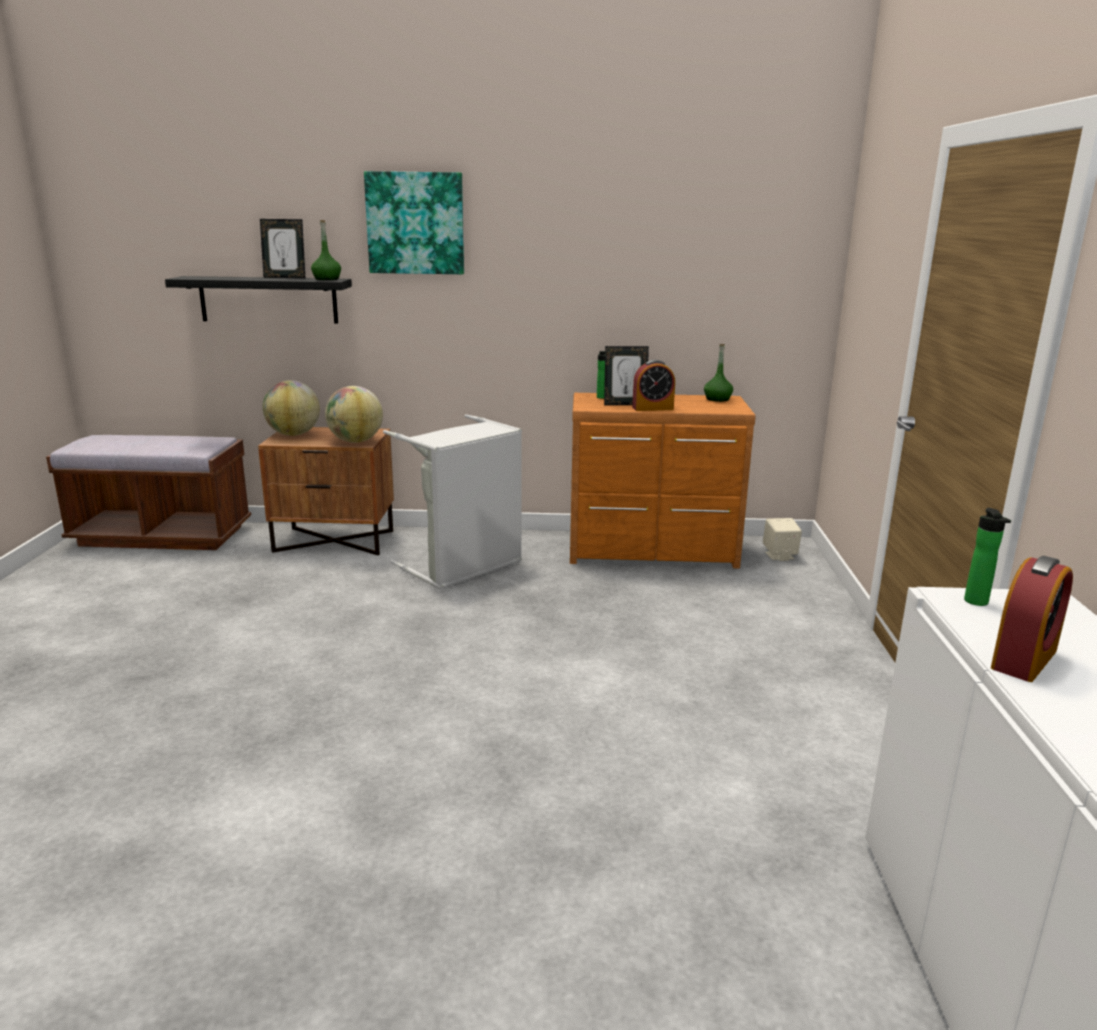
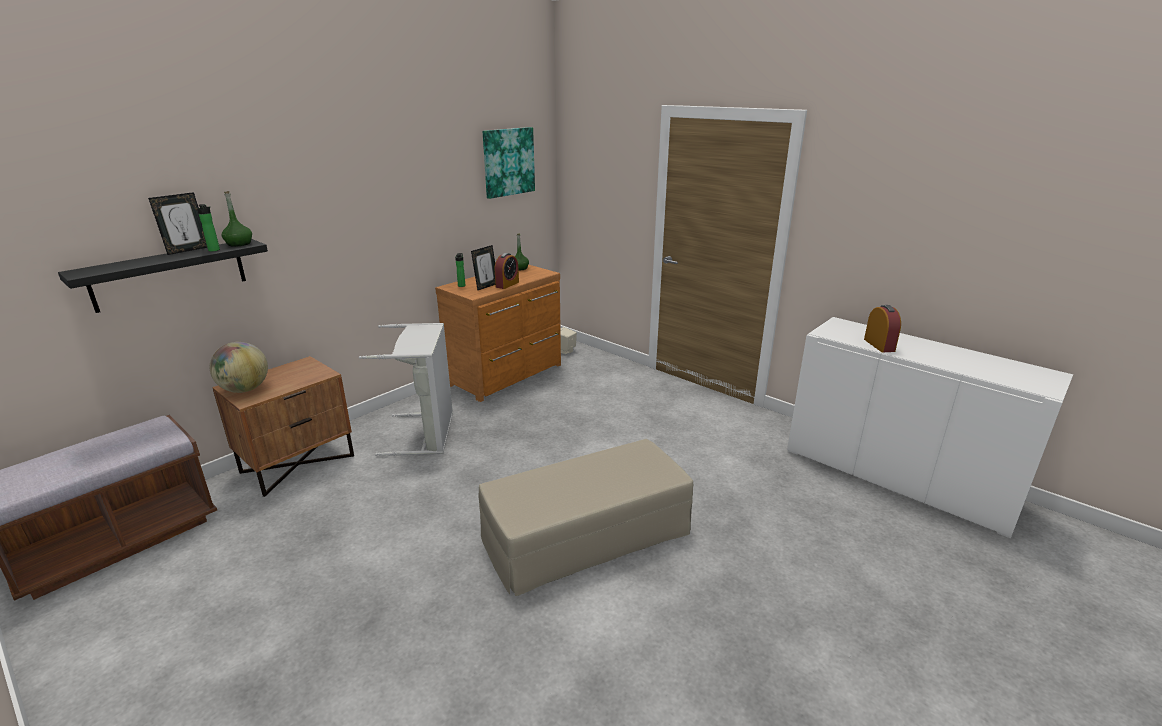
camera: 50 degrees left, 5 degrees up
globe [325,386,383,443] -> none
picture [364,171,464,275] -> picture moved to [483,127,535,199]
bottle [964,508,1011,606] -> bottle moved to [197,204,220,251]
none -> beige ottoman [478,439,693,596]

